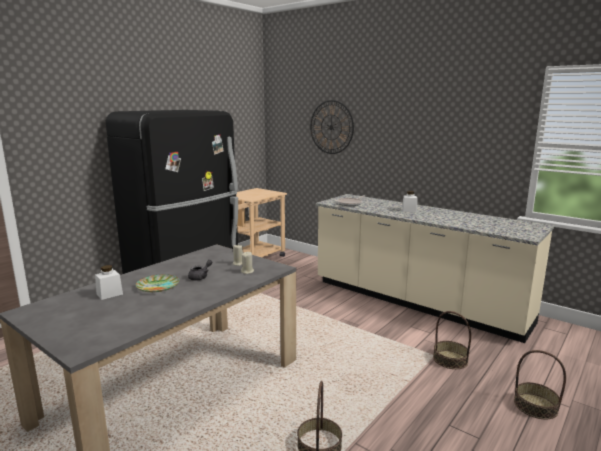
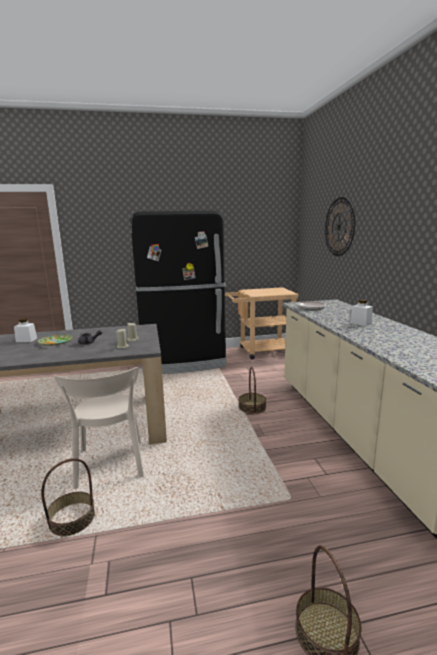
camera: 40 degrees right, 0 degrees up
basket [433,311,471,369] -> basket moved to [239,367,266,414]
none -> beige chair [54,367,144,489]

